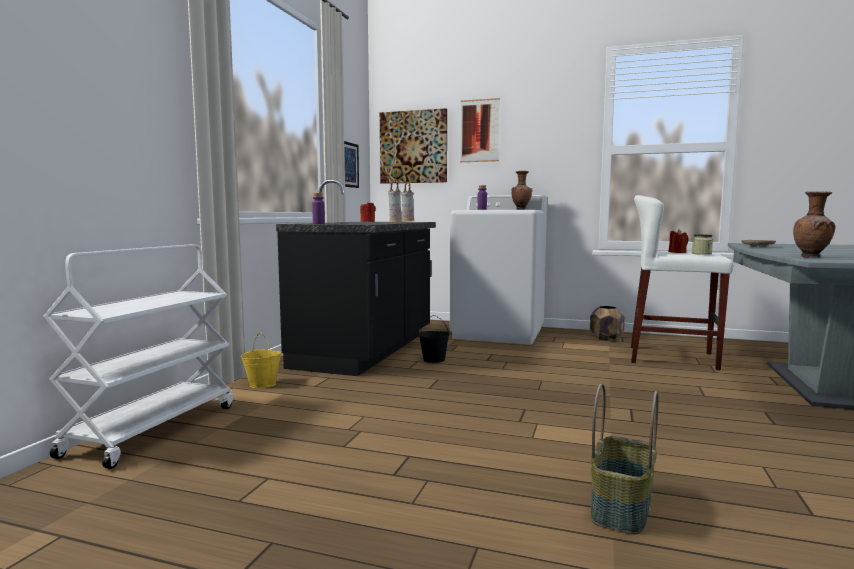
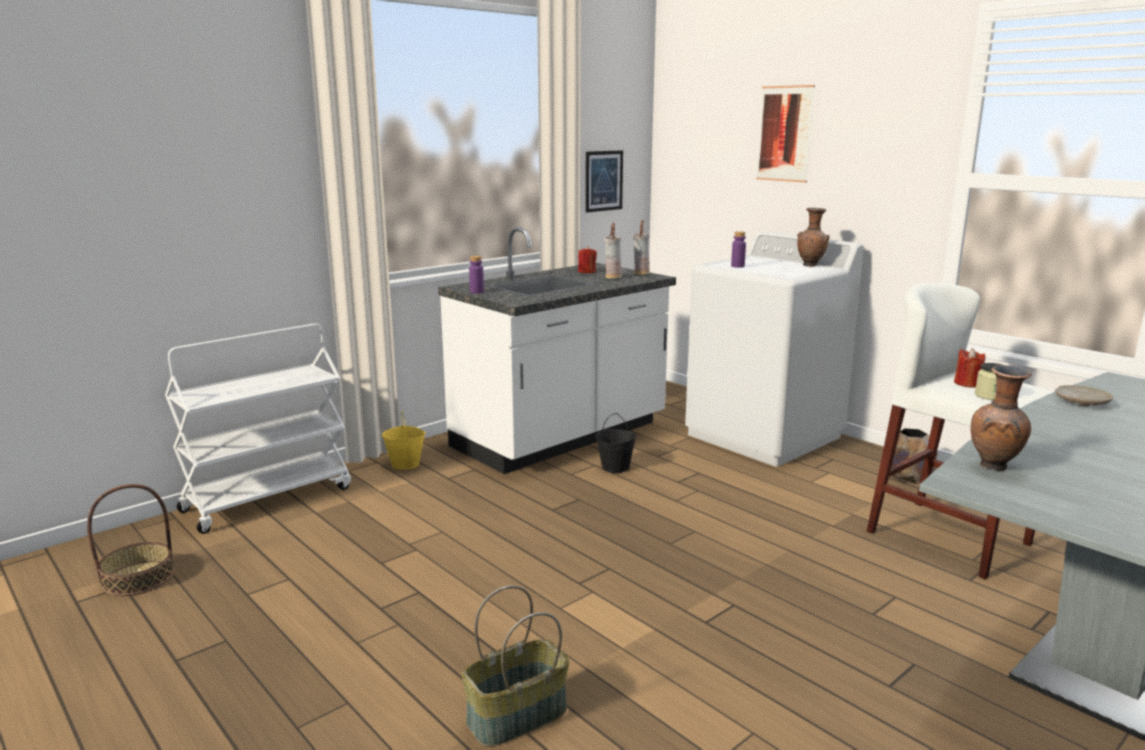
camera: 30 degrees right, 10 degrees up
black counter [276,179,435,376] -> white counter [438,227,676,474]
picture [380,108,447,184] -> none
none -> basket [87,484,174,596]

